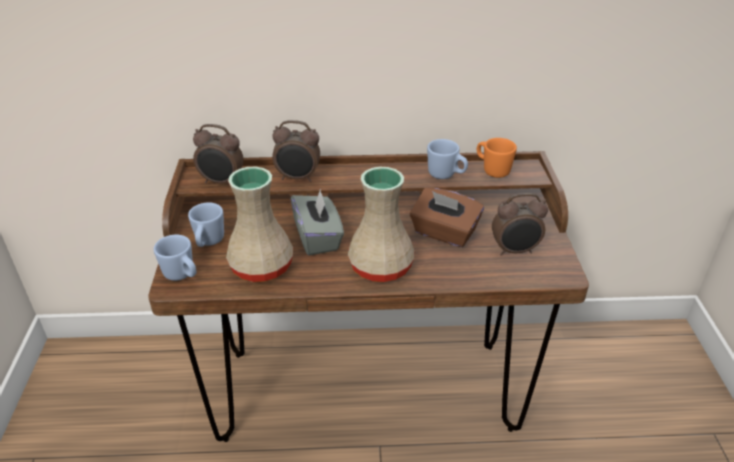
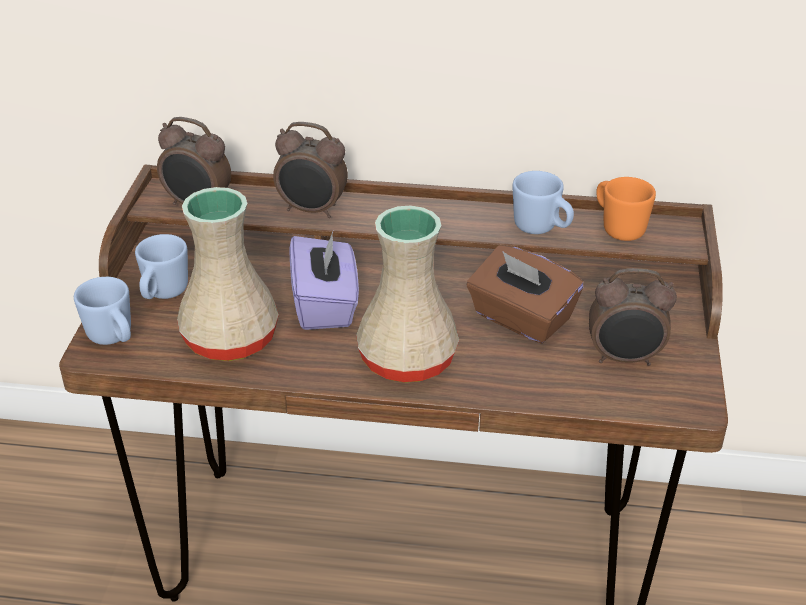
camera: 10 degrees right, 0 degrees up
grey tissue box [290,188,344,255] -> purple tissue box [289,232,359,330]

